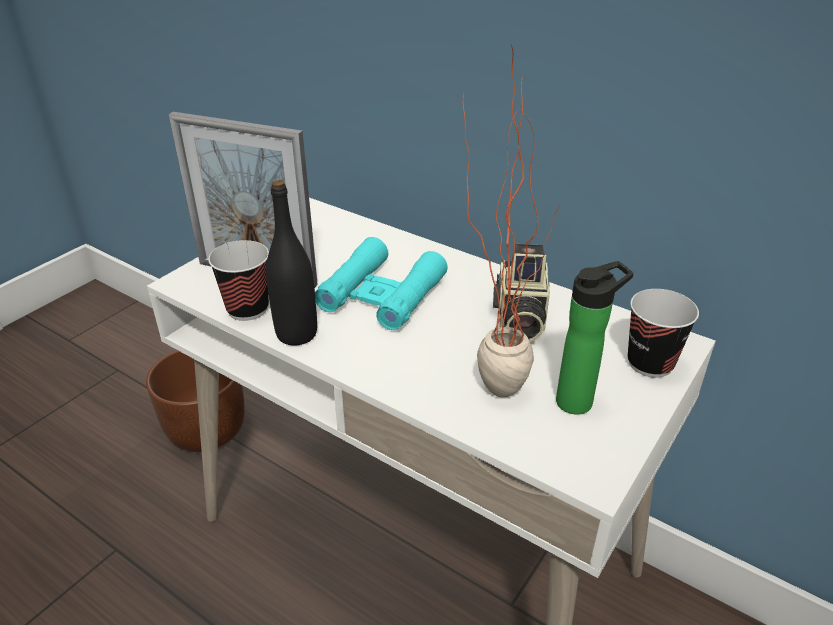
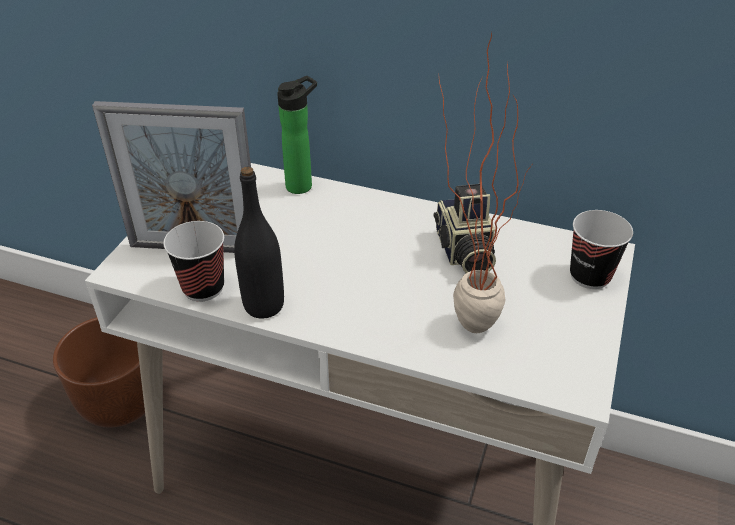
camera: 15 degrees left, 5 degrees up
turquoise binoculars [315,237,448,330] -> none
bottle [556,261,634,415] -> bottle moved to [277,76,317,194]

